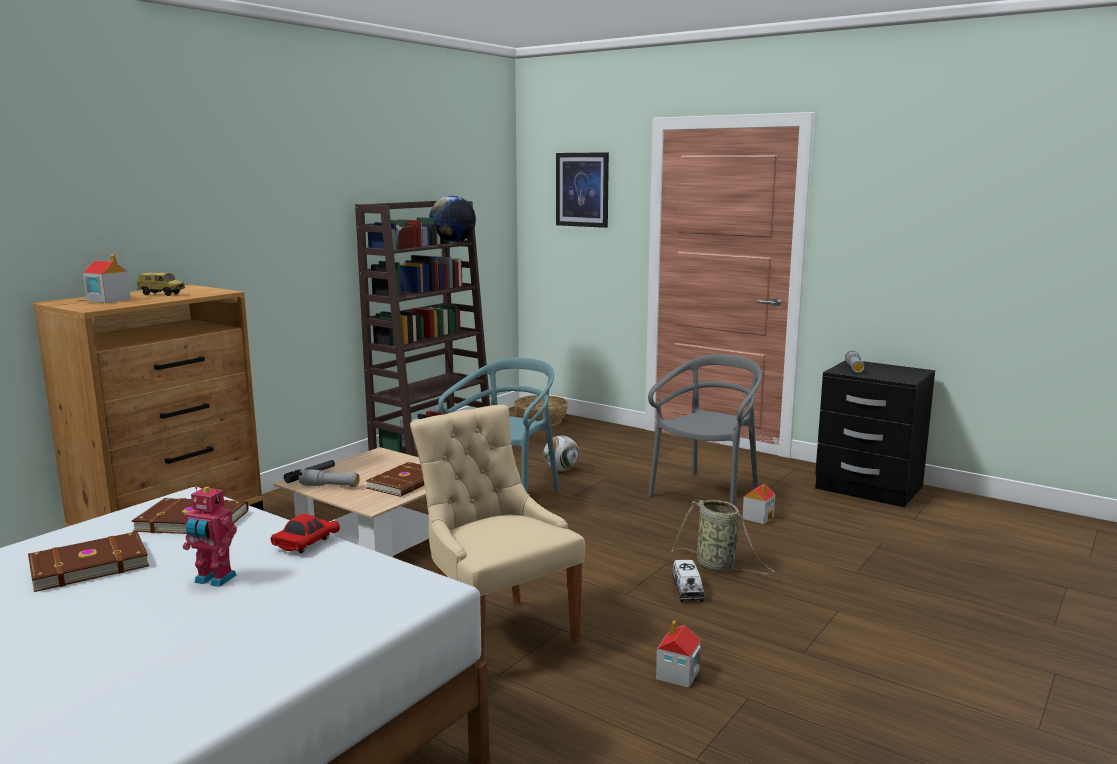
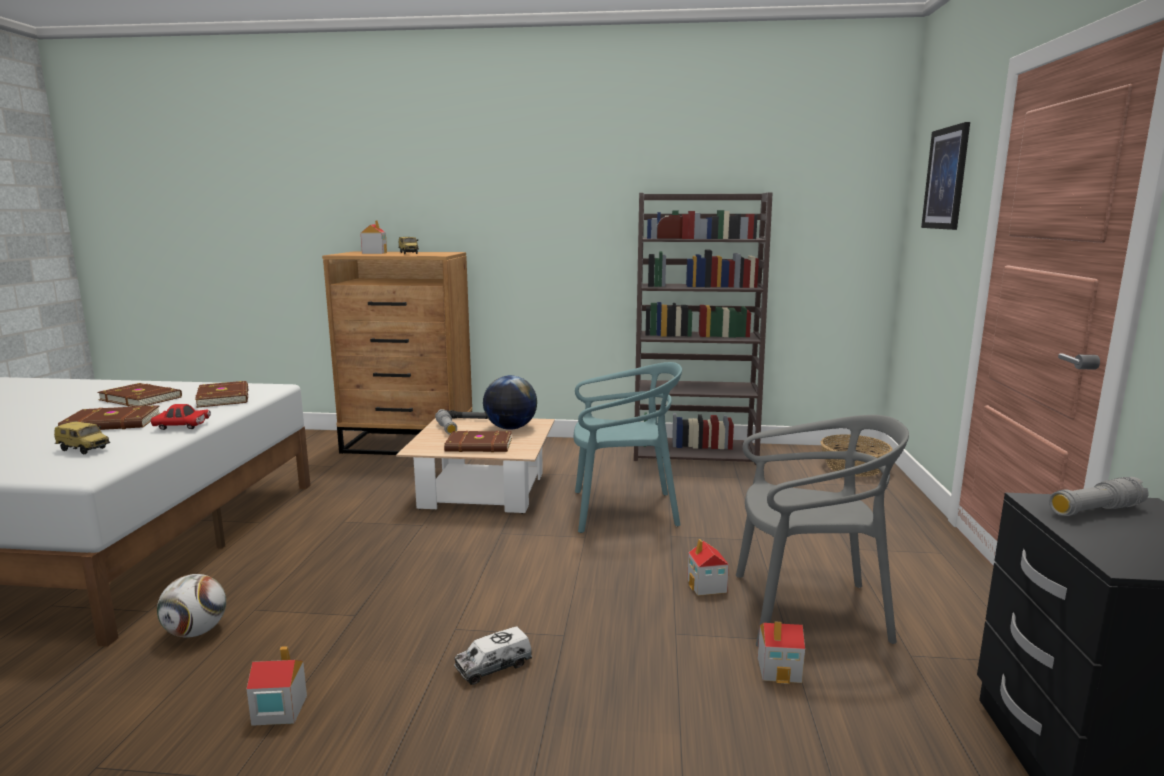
camera: 60 degrees right, 0 degrees up
toy robot [183,487,237,587] -> brown book [58,405,161,430]
beige chair [410,405,585,661] -> none
globe [429,196,476,243] -> globe moved to [483,375,537,430]
football [544,435,579,471] -> football moved to [157,574,226,637]
basket [671,500,776,574] -> none
none -> toy car [54,422,110,454]
none -> toy house [687,539,729,596]

